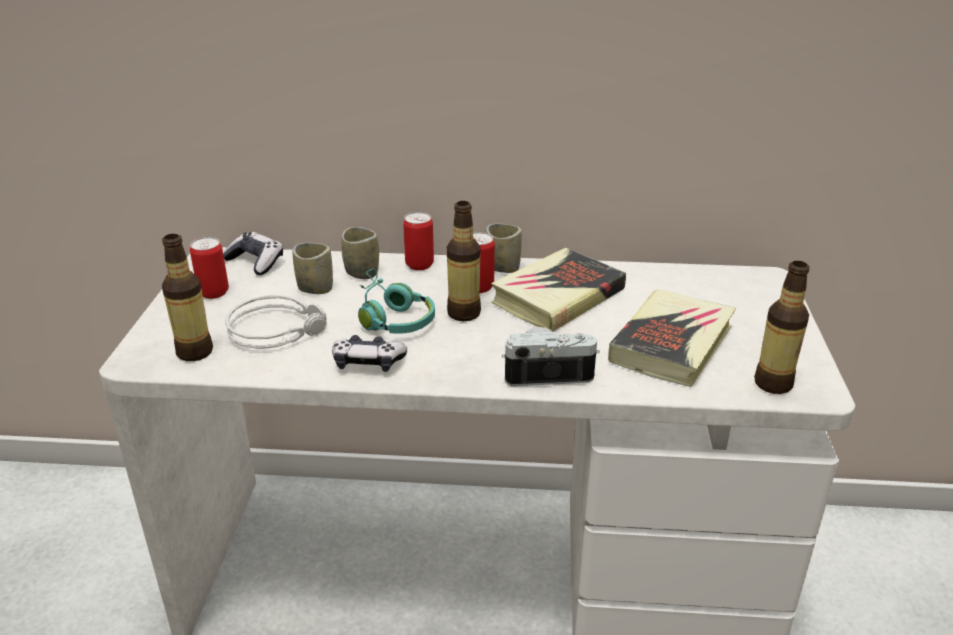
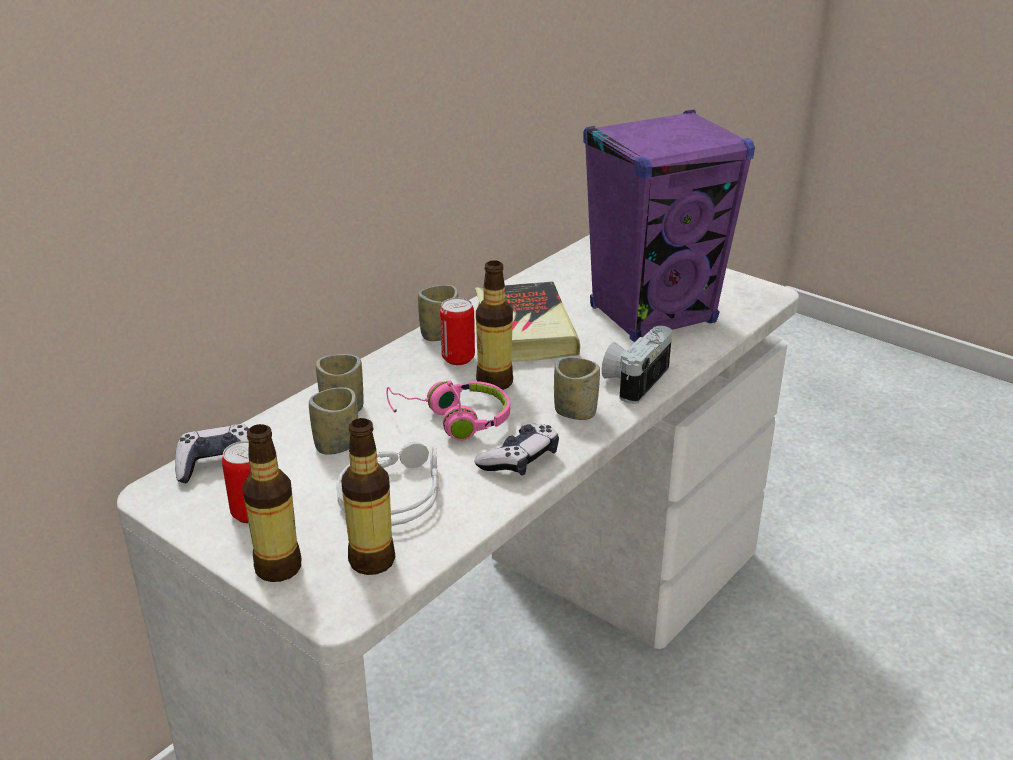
camera: 55 degrees left, 0 degrees up
turquoise headphones [358,268,435,334] -> pink headphones [387,380,510,441]
can [403,212,434,270] -> none
book [608,289,736,387] -> purple speaker [583,110,755,342]
bottle [754,261,810,394] -> bottle moved to [242,424,301,582]
none -> cup [554,357,600,420]

